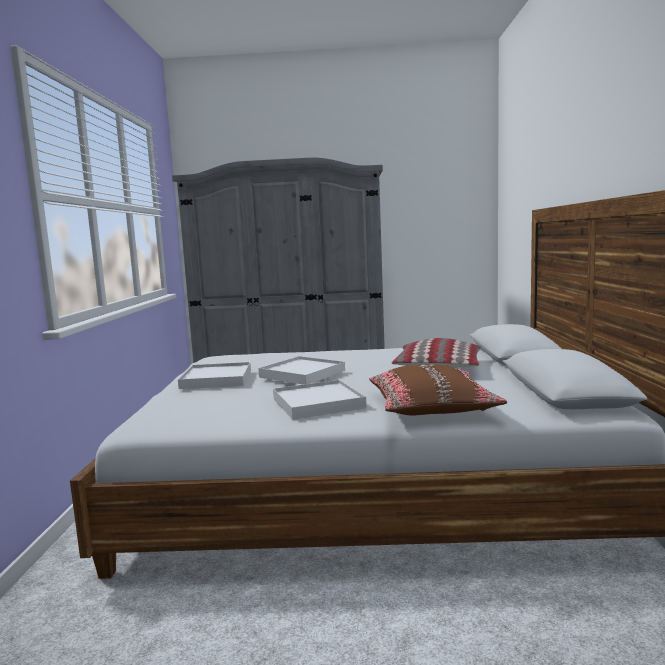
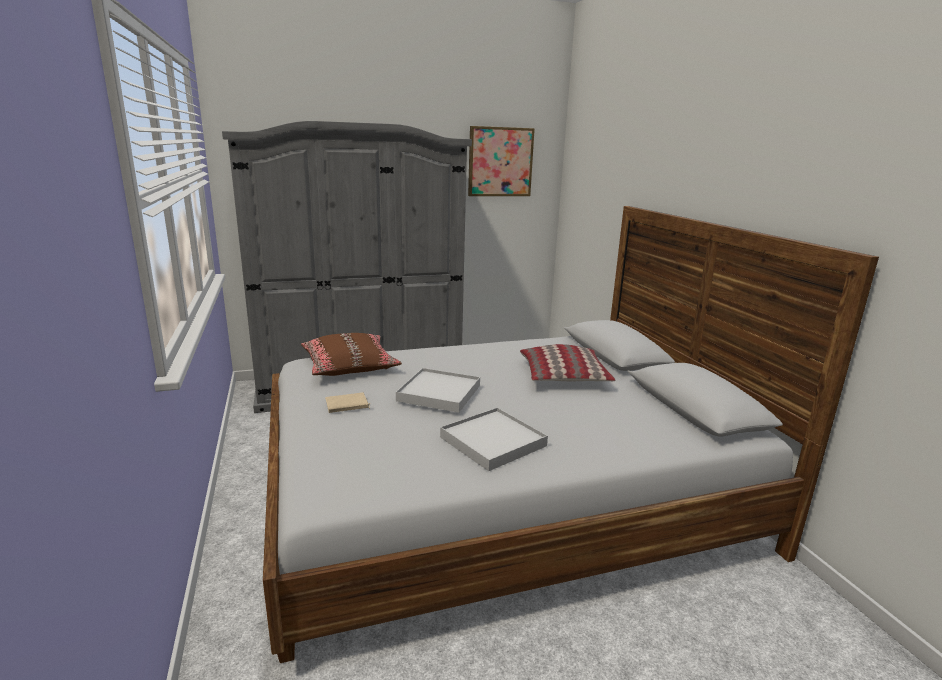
camera: 20 degrees left, 10 degrees up
white tray [178,362,251,389] -> beige book [325,392,370,413]
brown pillow [369,364,507,416] -> brown pillow moved to [301,333,402,376]
none -> picture [468,126,535,196]

